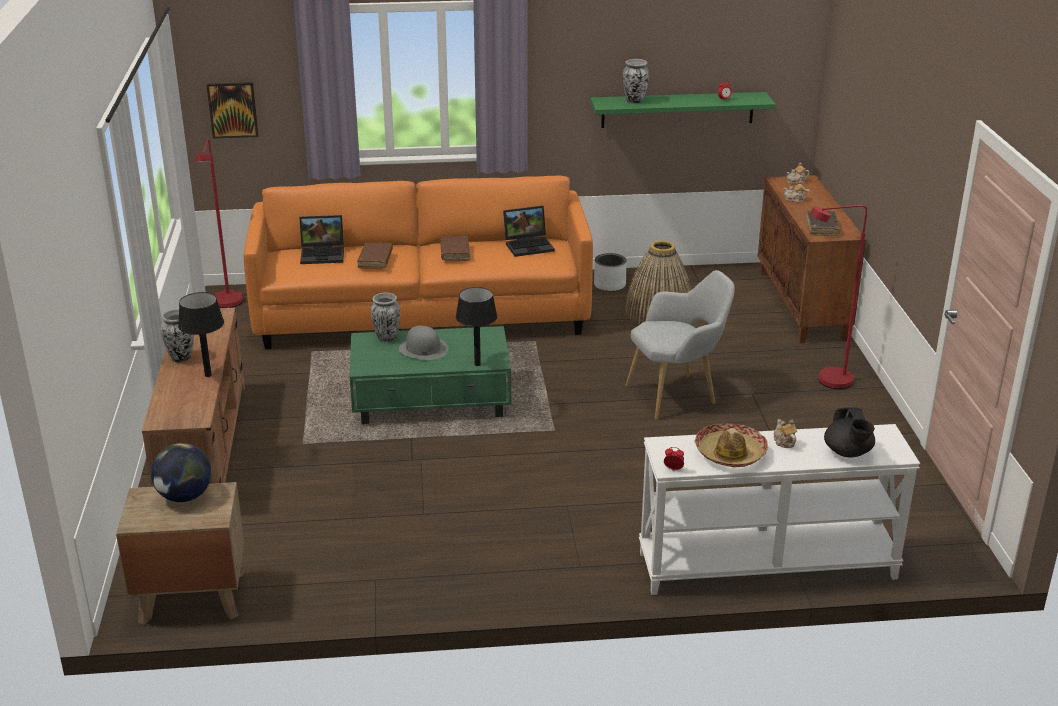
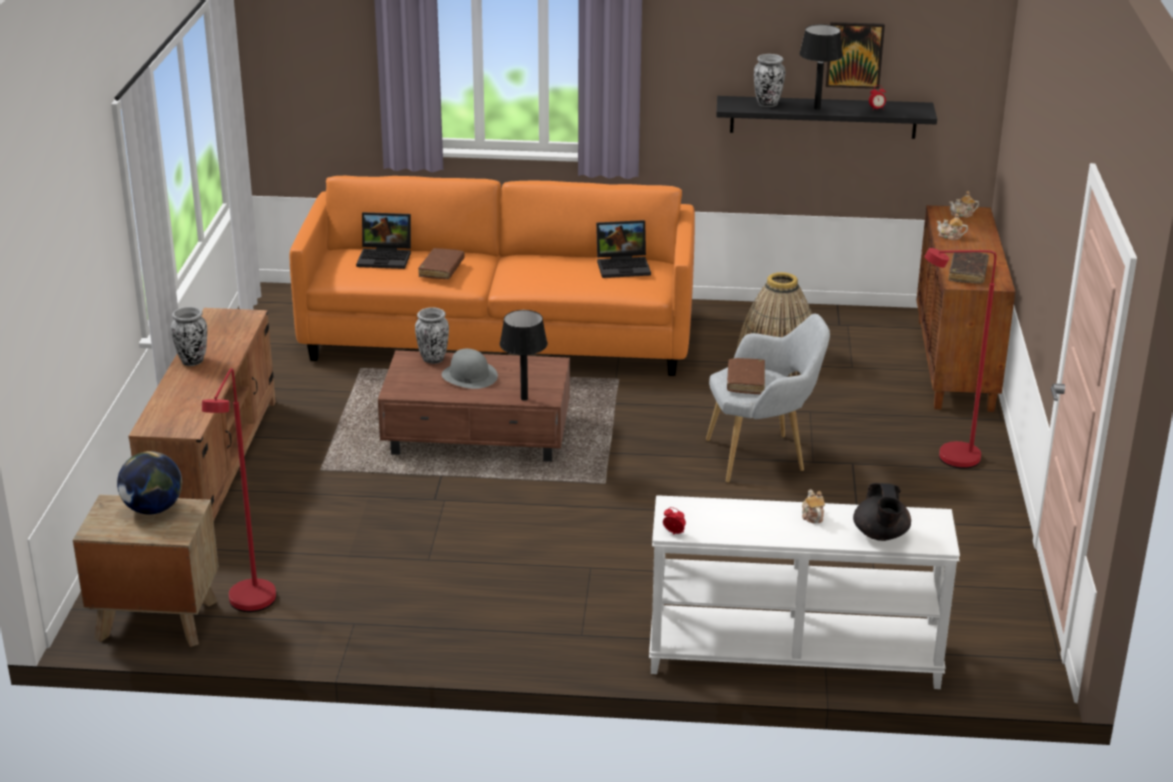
camera: 10 degrees right, 0 degrees up
black table lamp [178,292,224,377] -> black table lamp moved to [799,24,843,110]
red floor lamp [195,139,243,308] -> red floor lamp moved to [202,368,276,612]
picture [206,82,259,138] -> picture moved to [826,22,885,89]
green coffee table [350,326,511,424] -> brown coffee table [378,351,570,462]
brown book [440,236,470,261] -> brown book moved to [727,358,765,394]
green shelf [590,92,776,128] -> black shelf [716,96,937,139]
grey planter [594,253,627,291] -> none
hat [695,423,768,467] -> none

